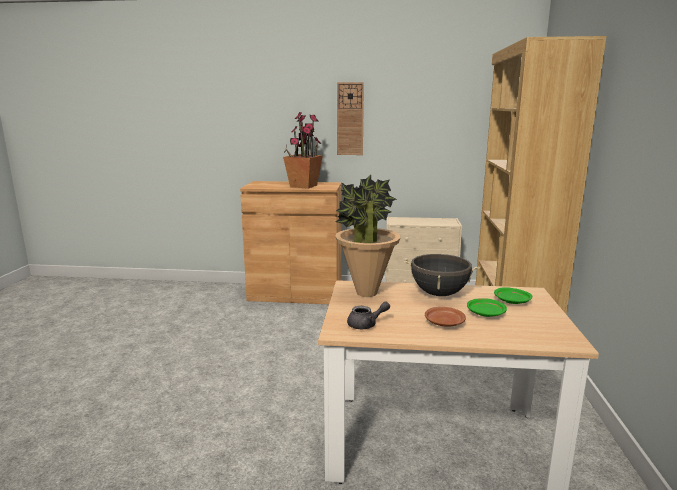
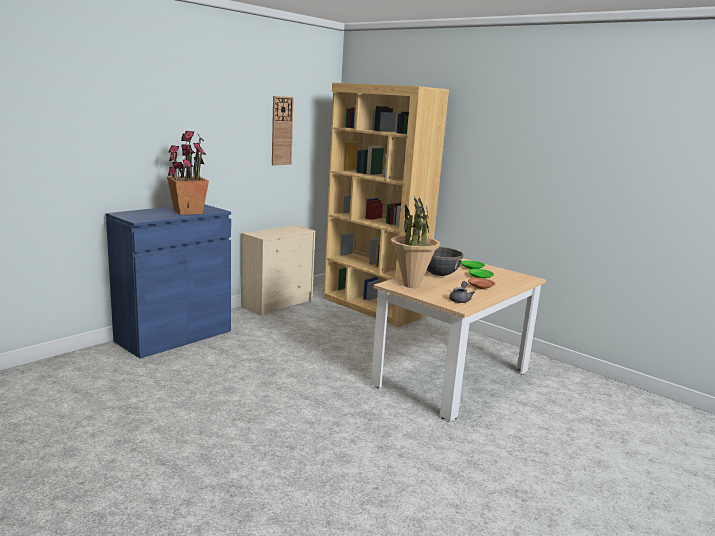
camera: 55 degrees left, 0 degrees up
brown cabinet [240,181,342,304] -> blue cabinet [106,204,231,359]
wall clock [337,82,364,155] -> wall clock moved to [272,96,294,166]

